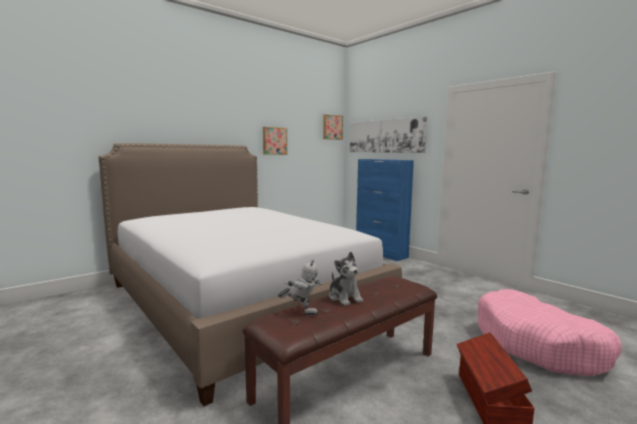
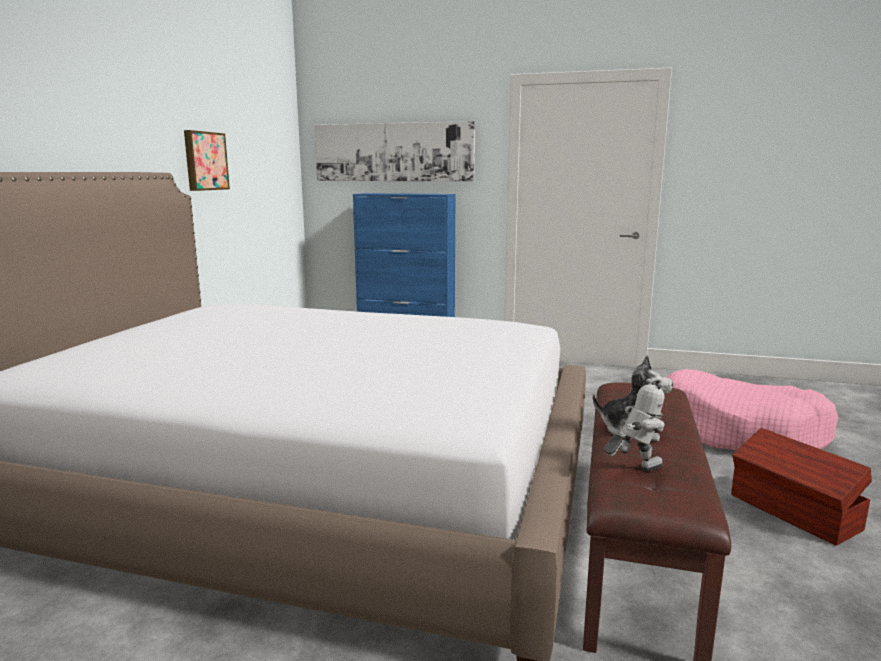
camera: 35 degrees left, 5 degrees up
picture [323,114,343,140] -> none

